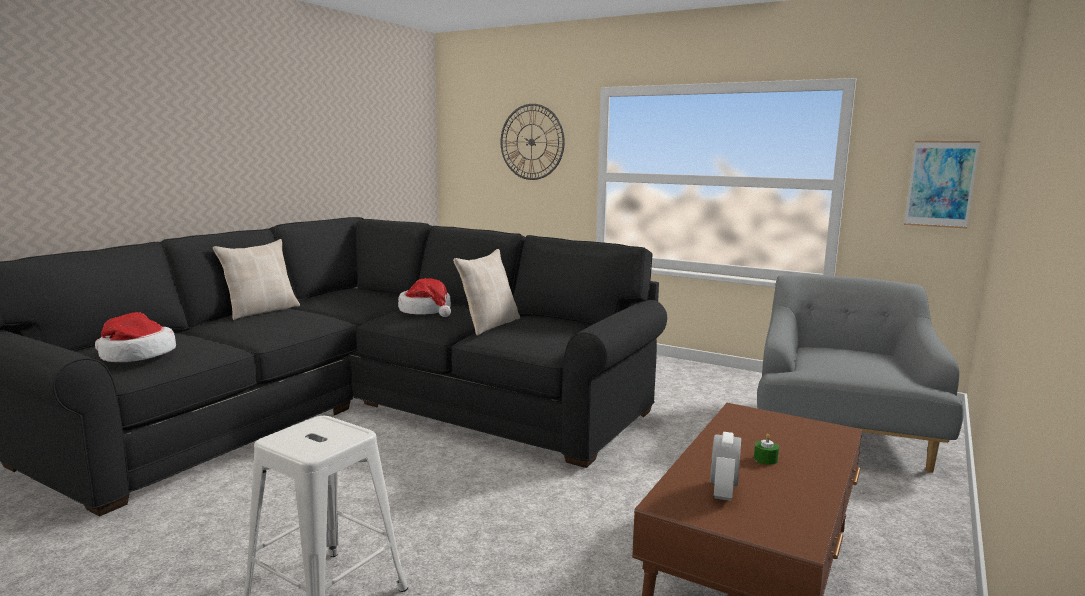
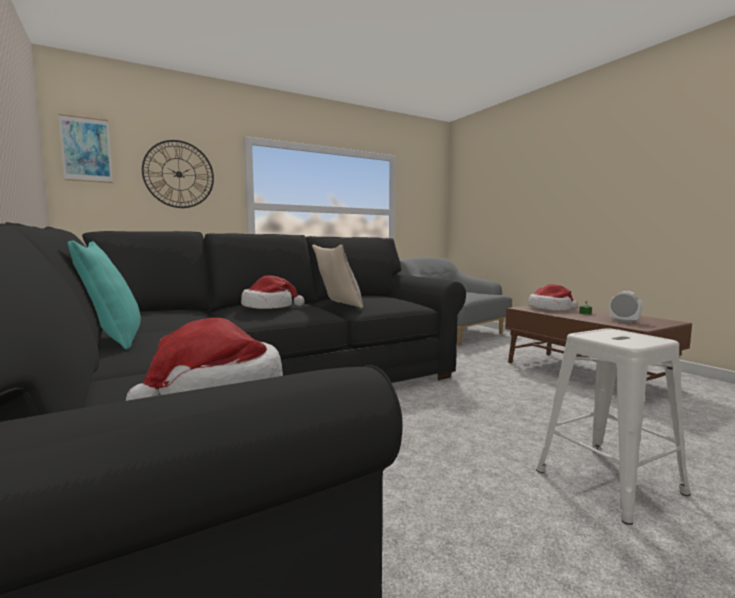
camera: 60 degrees left, 5 degrees down
beige pillow [213,239,300,320] -> turquoise pillow [68,240,141,349]
picture [904,141,980,229] -> picture moved to [58,114,113,183]
none -> hat [528,284,578,311]

